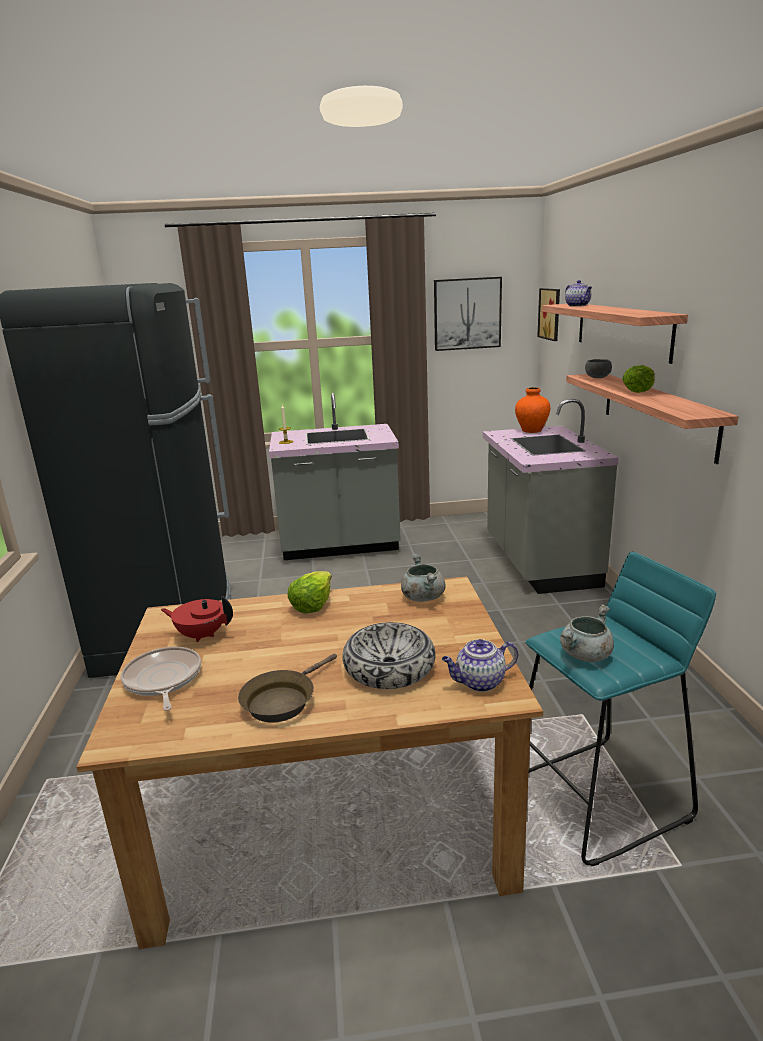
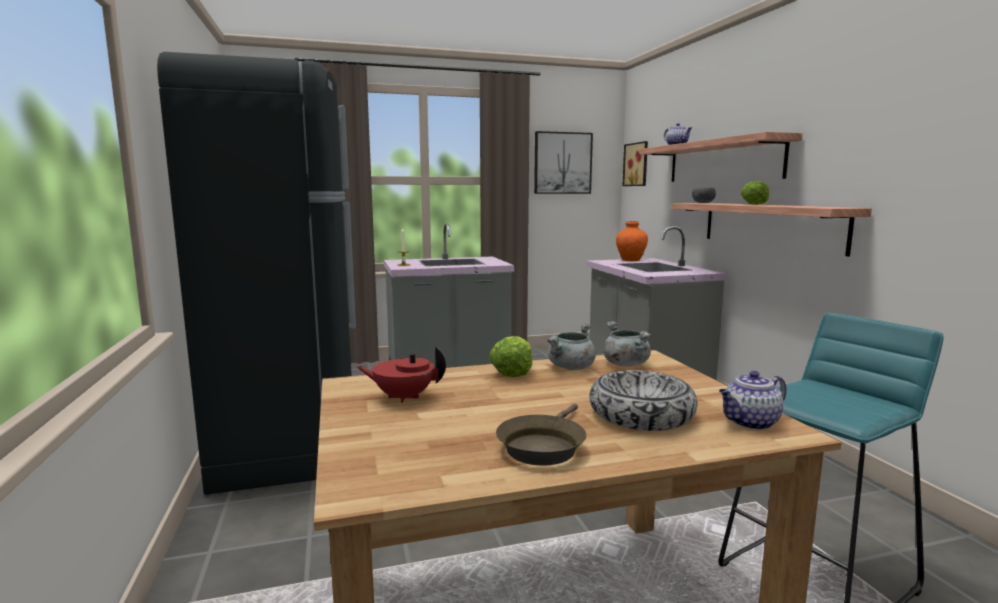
camera: 10 degrees left, 10 degrees down
frying pan [120,647,201,711] -> none
grey cooking pot [560,604,614,662] -> grey cooking pot moved to [547,323,596,370]

